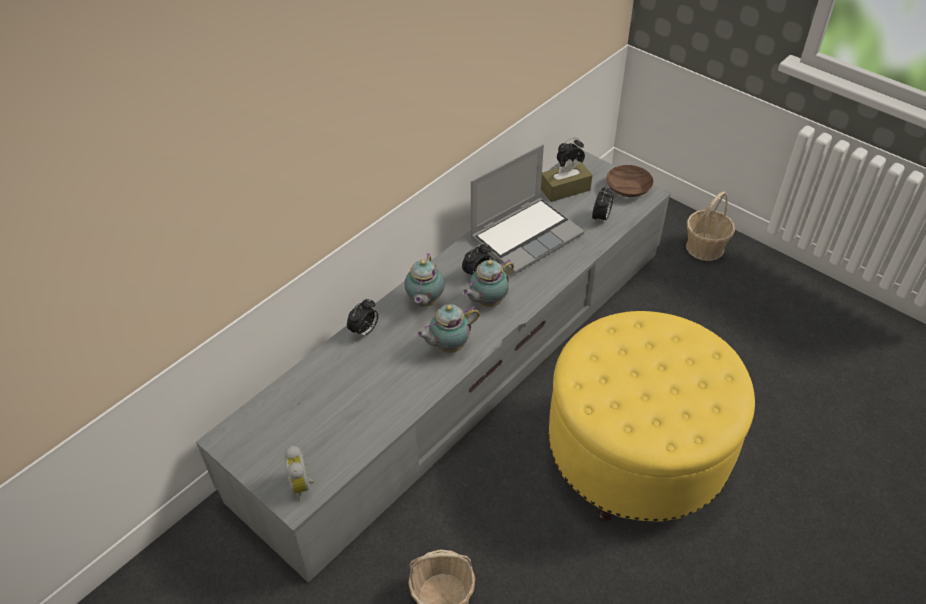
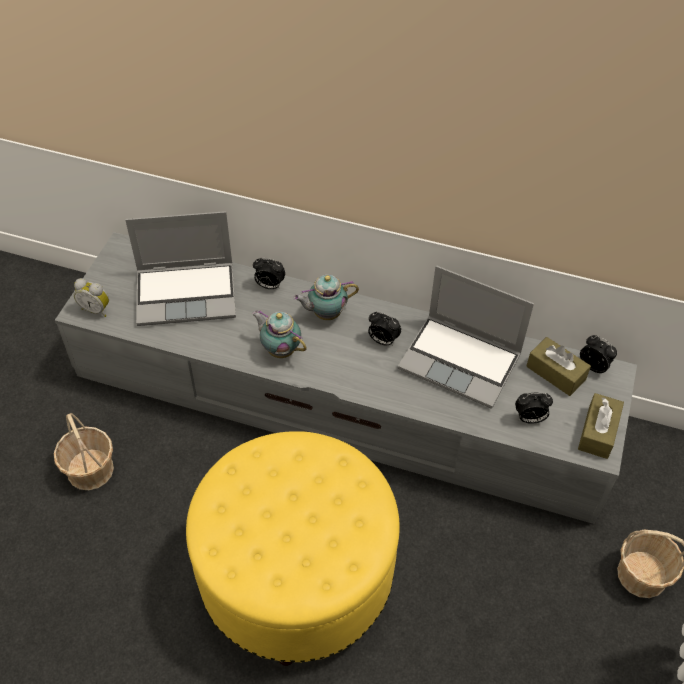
camera: 65 degrees right, 5 degrees up
alarm clock [285,446,314,500] -> alarm clock turned 120 degrees counterclockwise [74,278,109,317]
teapot [462,259,514,307] -> none
brown bowl [606,165,654,197] -> brown tissue box [578,393,624,459]
none -> laptop [125,211,236,326]

